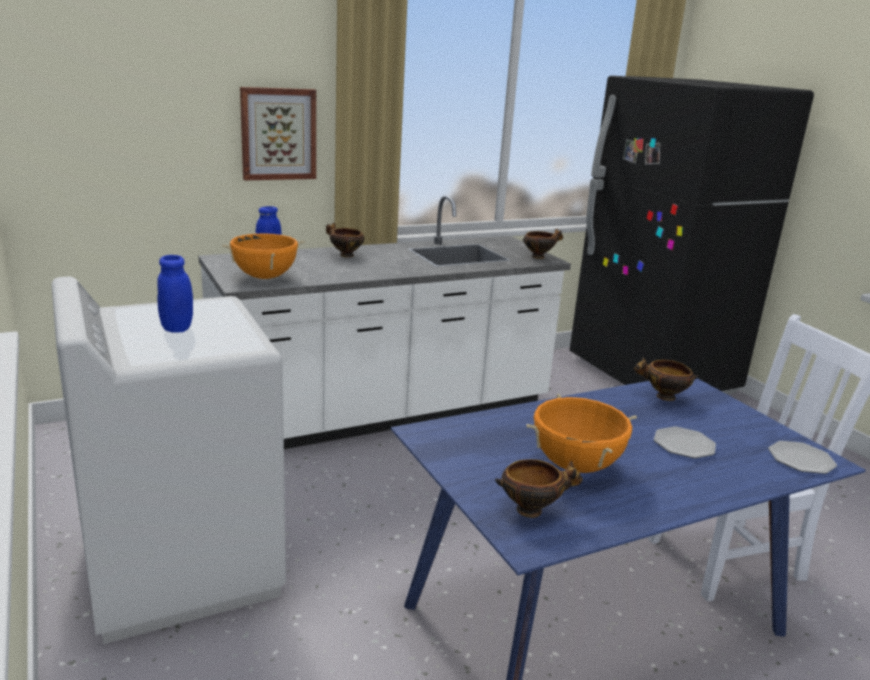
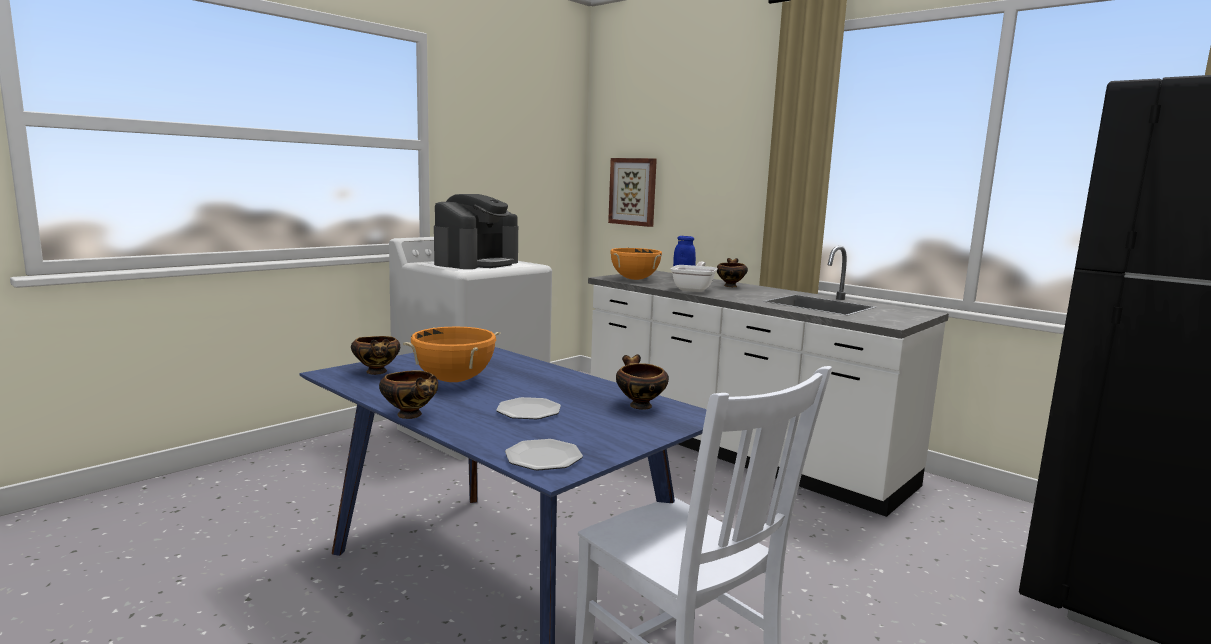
camera: 70 degrees right, 10 degrees down
blue jar [157,255,193,333] -> coffee machine [434,194,518,269]
picture [240,87,316,180] -> picture moved to [608,158,657,227]
bowl [522,228,563,259] -> bowl moved to [379,371,438,419]
none -> frying pan [670,262,718,292]

